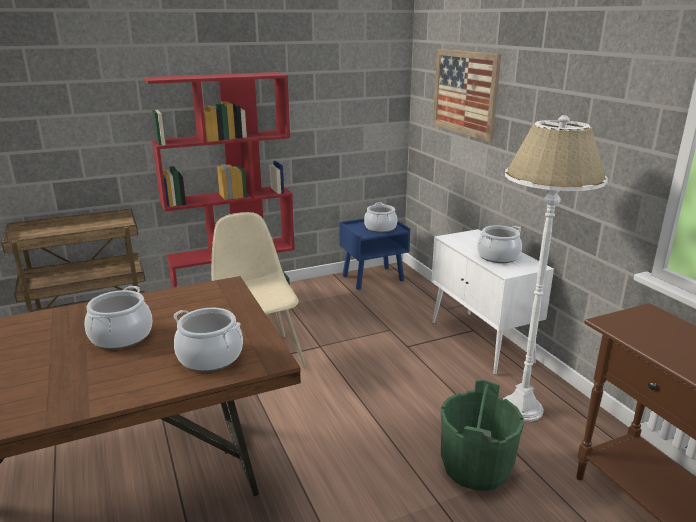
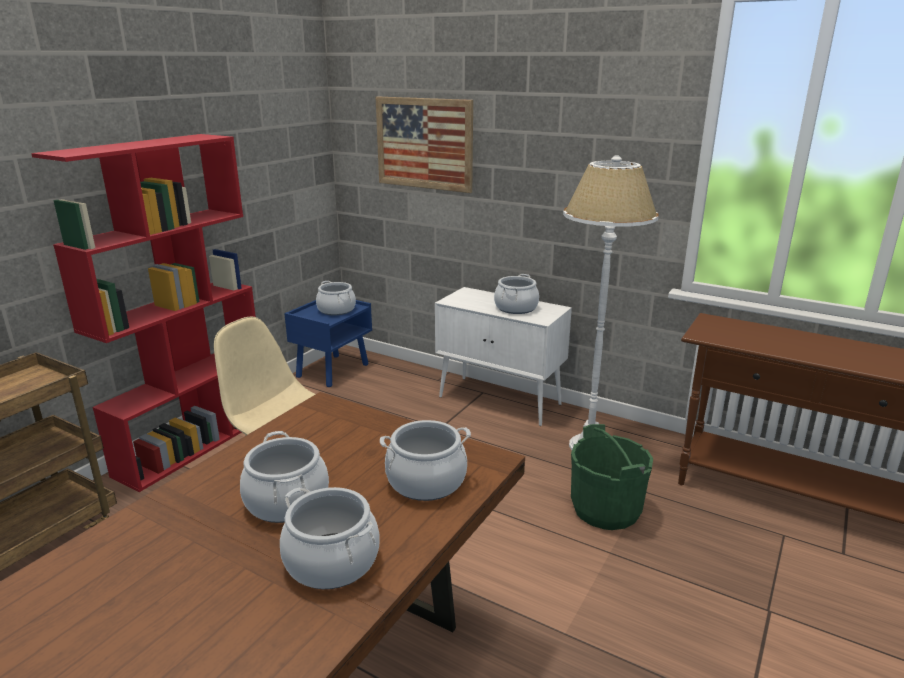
camera: 35 degrees left, 0 degrees up
none -> cooking pot [280,487,380,589]

